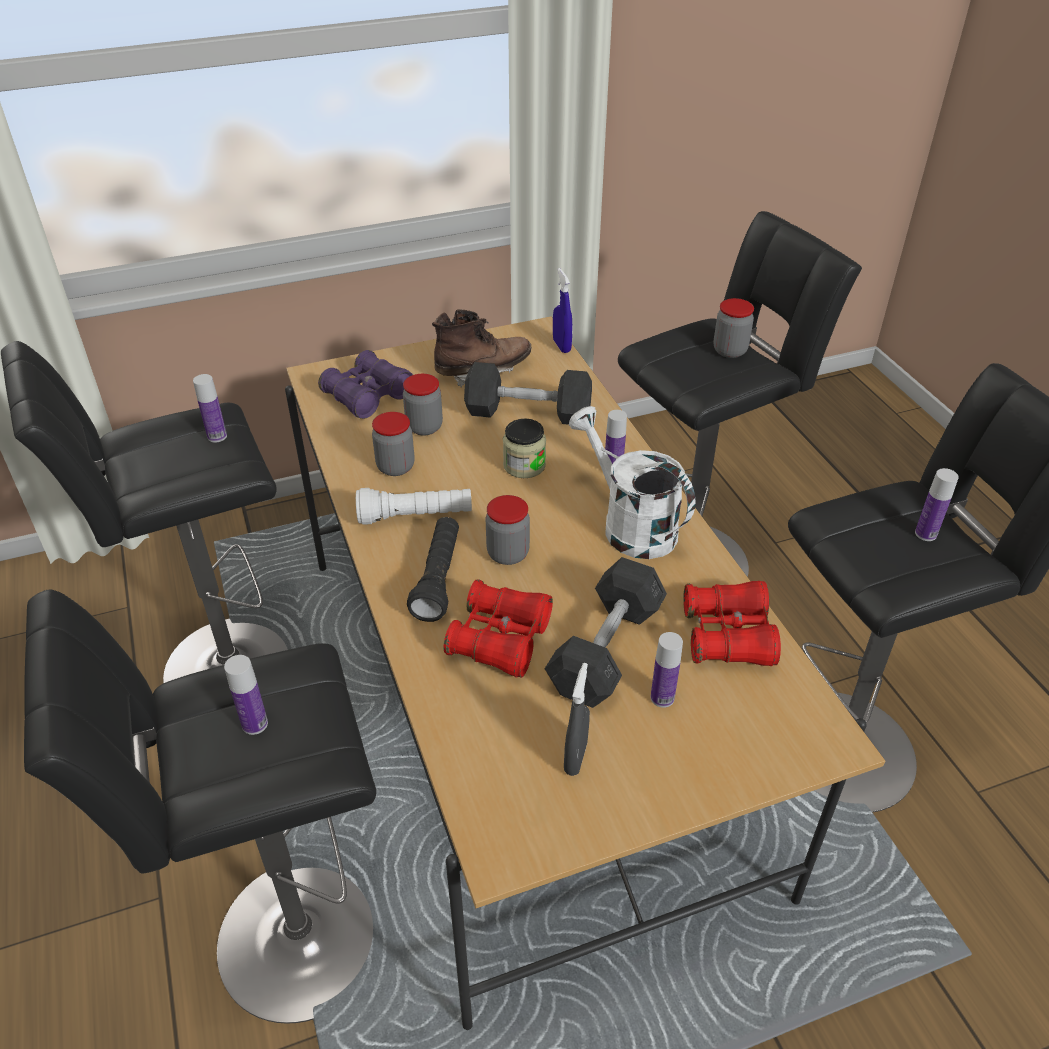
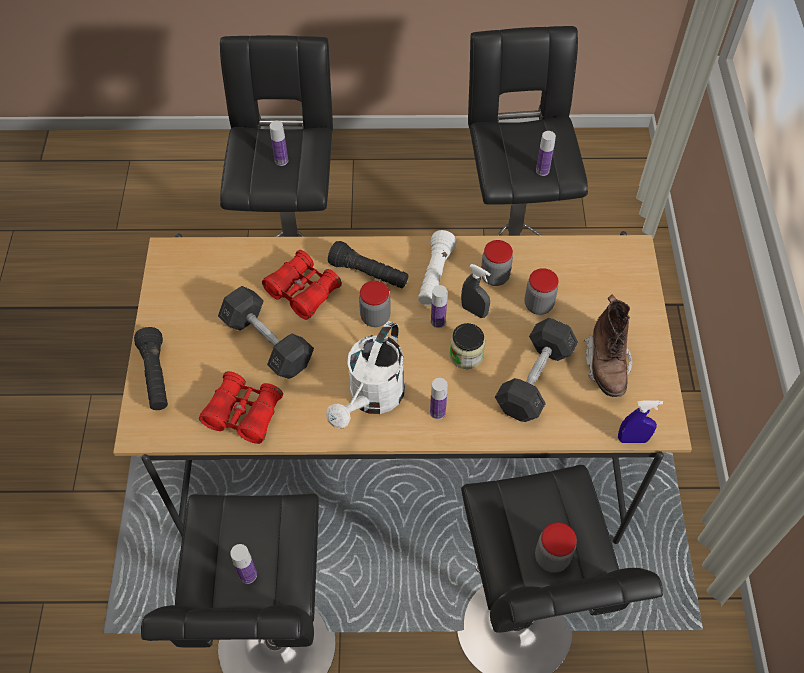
camera: 110 degrees right, 15 degrees up
purple binoculars [318,350,413,419] -> none
grey spray bottle [564,663,590,776] -> grey spray bottle moved to [461,264,490,318]
white watering can [569,406,695,559] -> white watering can turned 135 degrees clockwise [326,321,405,429]
bottle [651,632,683,708] -> bottle moved to [431,285,447,328]
none -> black flashlight [134,327,168,410]

